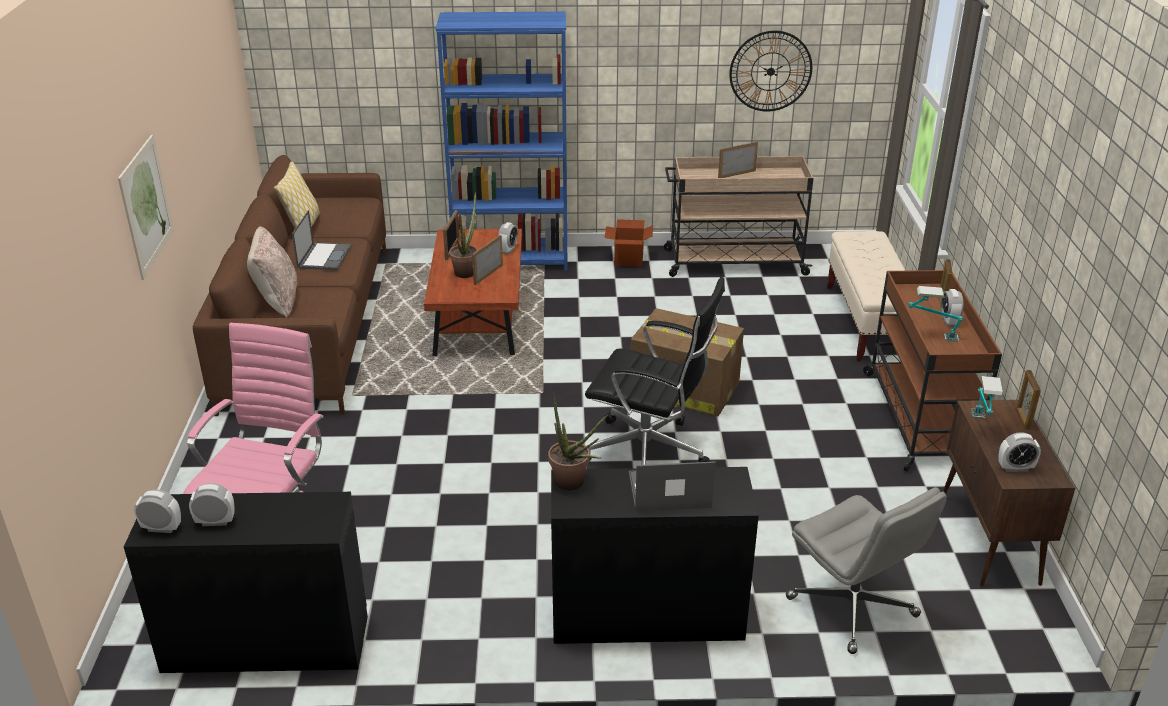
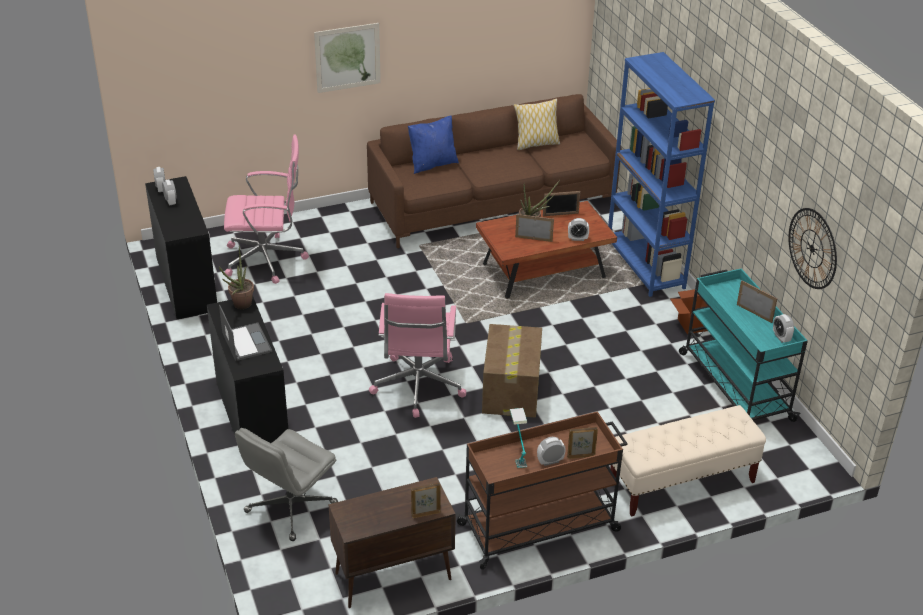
camera: 70 degrees right, 5 degrees up
beige pillow [247,227,297,318] -> blue pillow [408,116,459,174]
laptop [292,210,352,270] -> none
black office chair [585,277,725,465] -> pink office chair [369,293,466,418]
beige cart [664,156,814,277] -> turquoise cart [679,268,808,422]
table lamp [971,376,1003,419] -> none
alarm clock [998,432,1041,472] -> alarm clock moved to [773,314,794,343]

